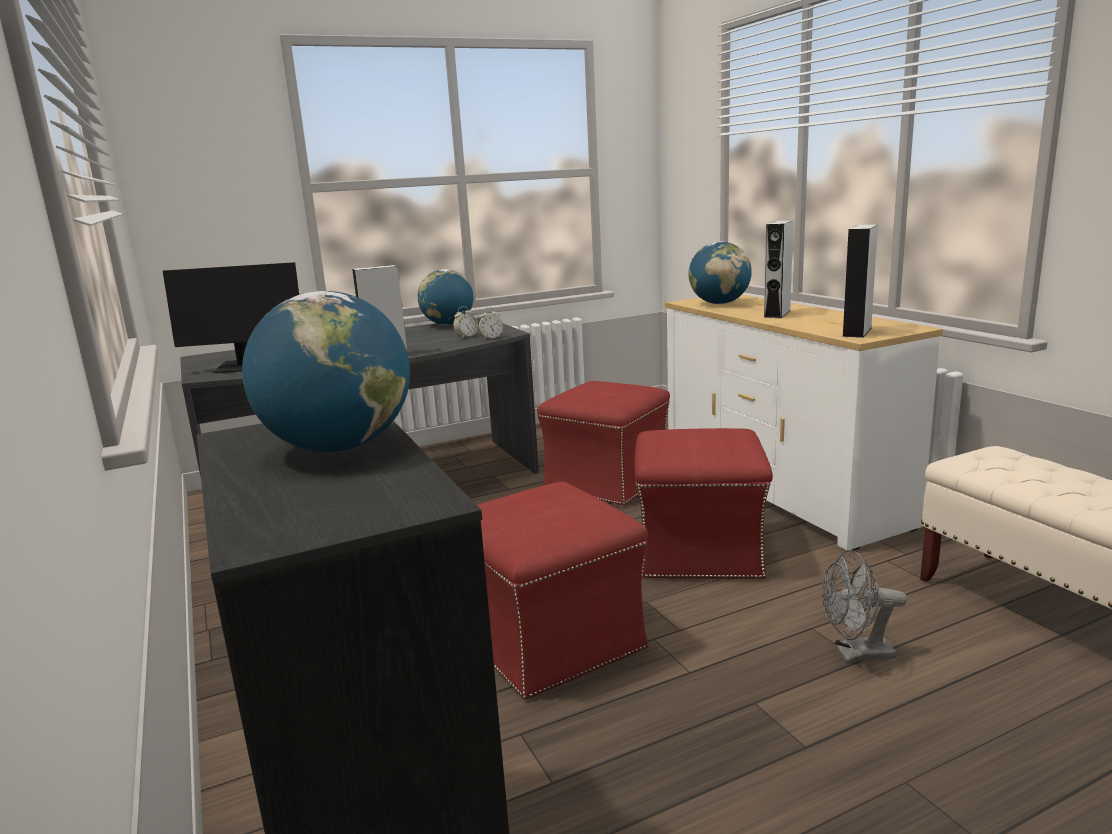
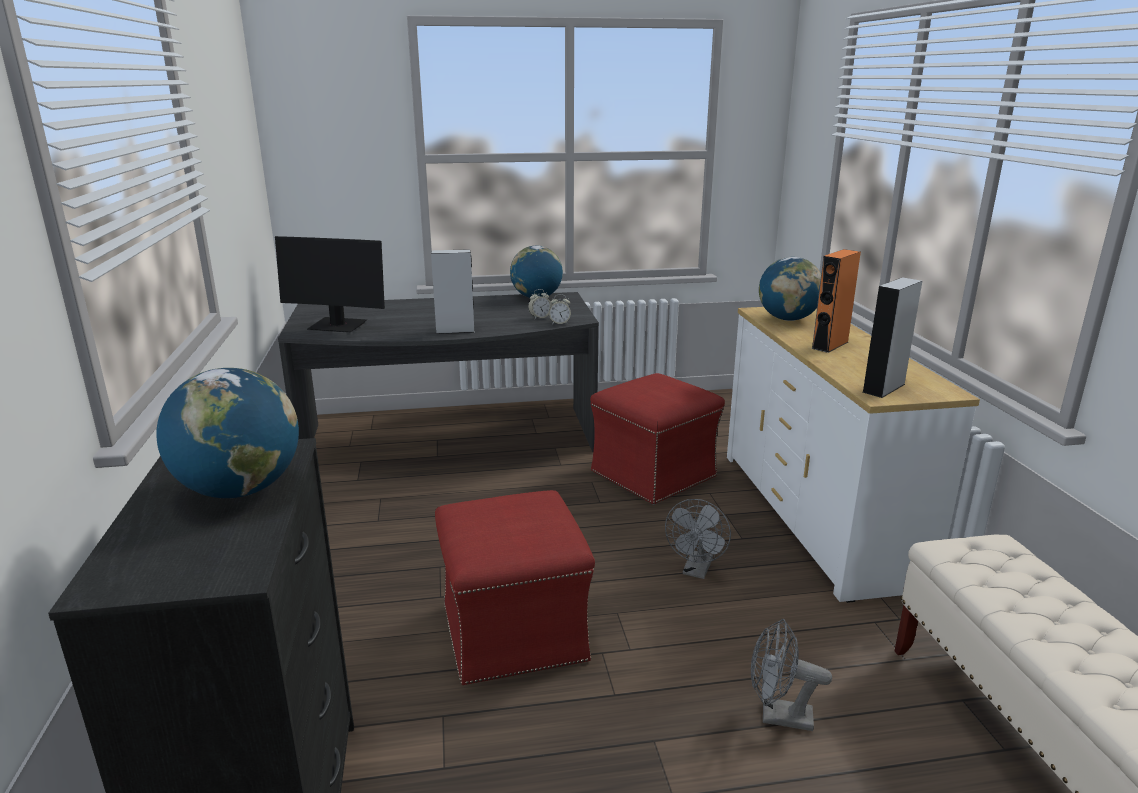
camera: 15 degrees right, 5 degrees up
red ottoman [634,428,773,580] -> grey fan [665,499,731,579]
grey speaker [764,220,793,318] -> orange speaker [811,249,861,353]

